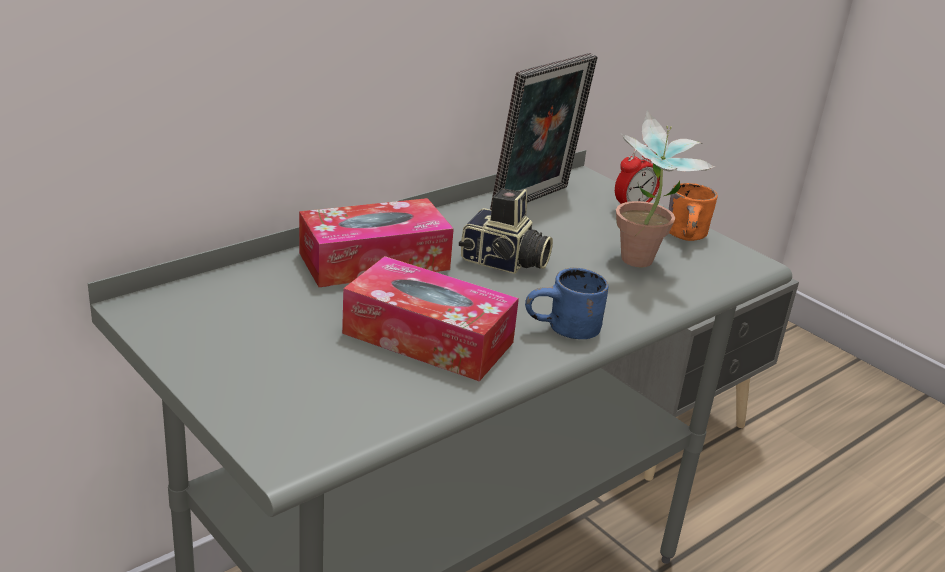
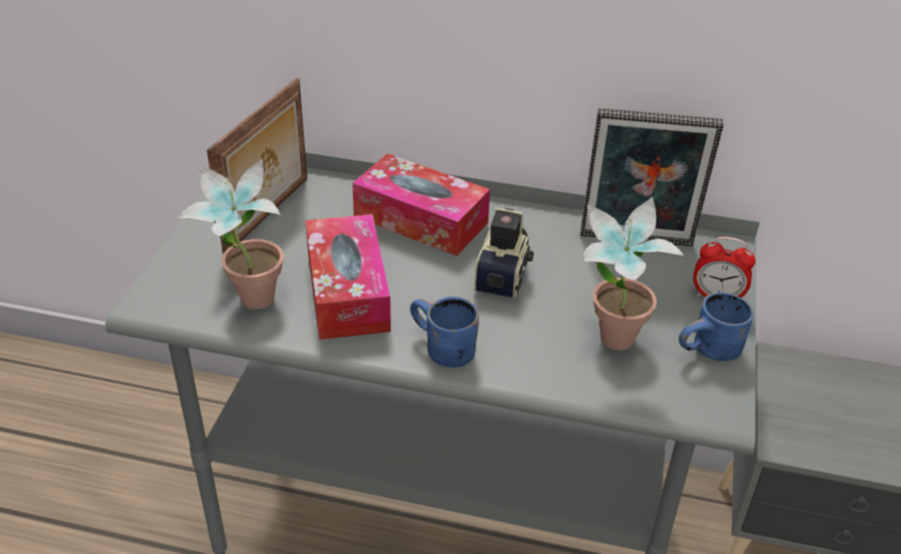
camera: 55 degrees right, 10 degrees up
camera [459,188,553,274] -> camera turned 150 degrees counterclockwise [474,208,534,299]
orange mug [669,183,718,241] -> blue mug [679,292,754,361]
none -> potted plant [178,158,284,310]
none -> picture frame [207,78,307,253]

